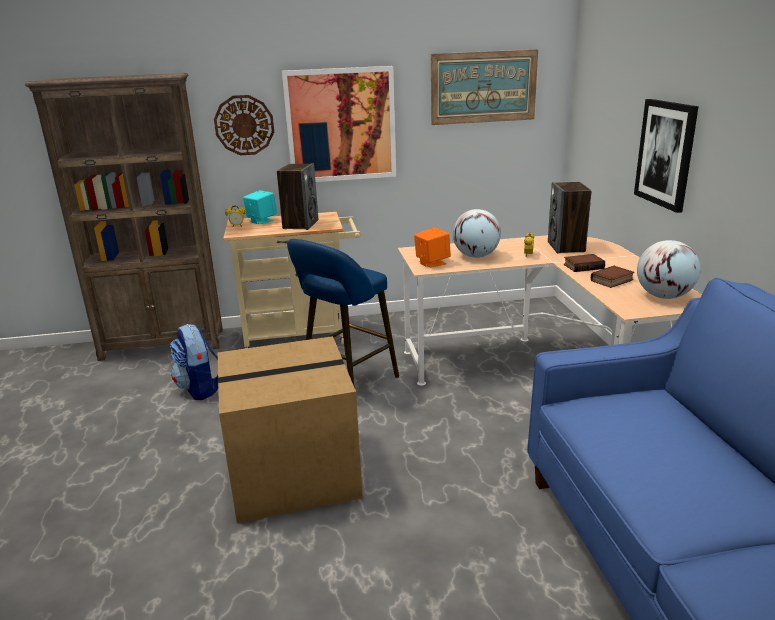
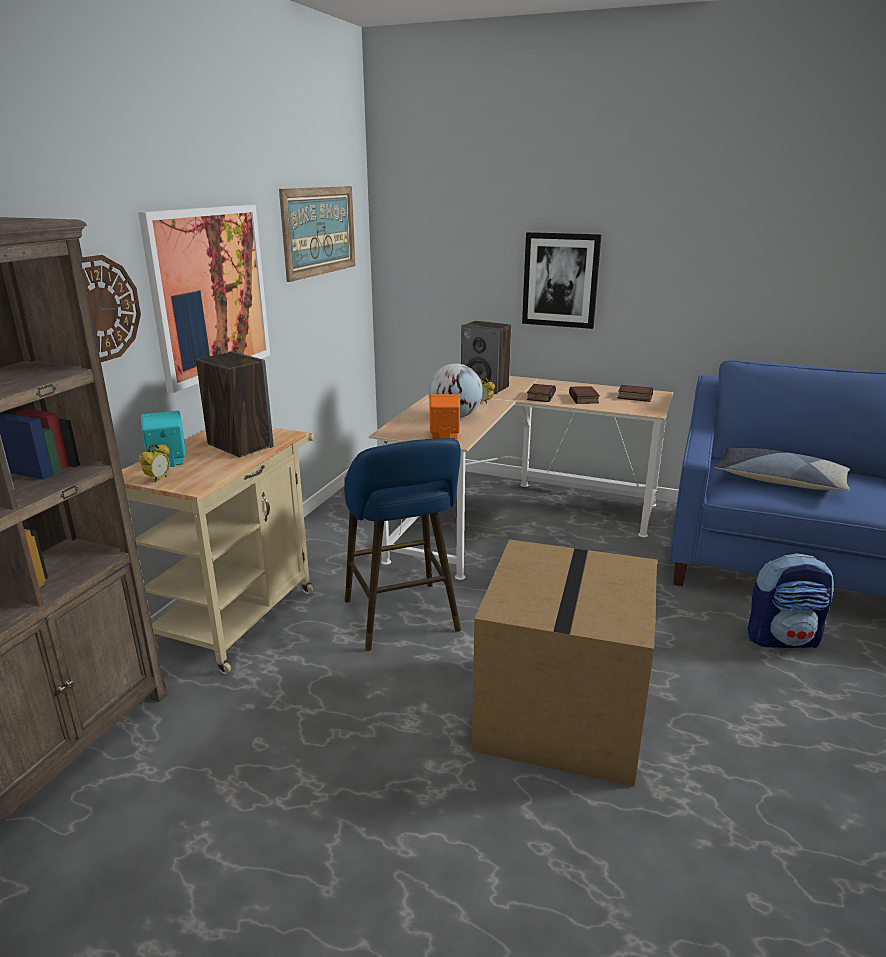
camera: 60 degrees left, 0 degrees up
backpack [170,324,218,400] -> backpack moved to [748,553,834,648]
globe [637,240,700,299] -> book [618,385,653,402]
none -> pillow [715,448,850,491]

